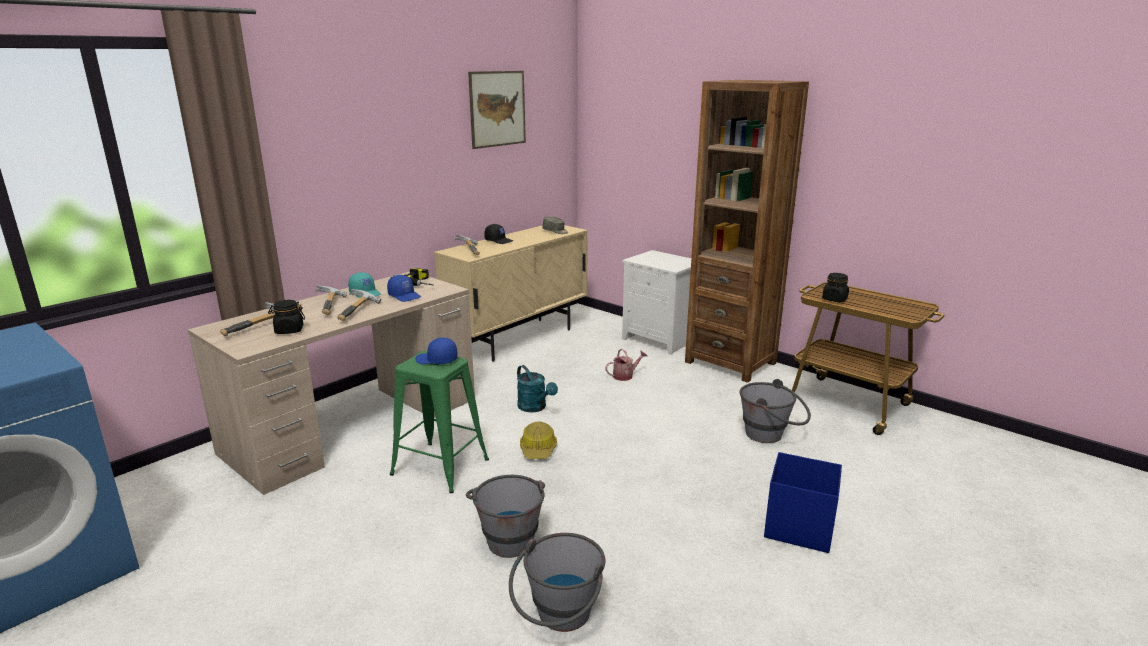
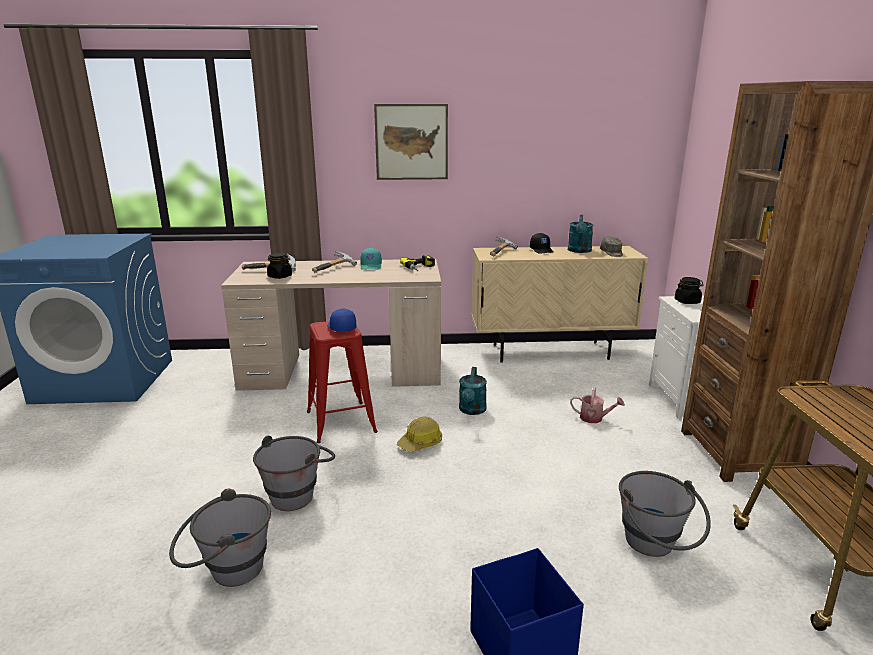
camera: 45 degrees right, 0 degrees up
hammer [337,289,381,321] -> none
blue cap [387,275,421,302] -> none
green stool [390,351,489,493] -> red stool [307,321,378,443]
picture [468,71,526,149] -> picture moved to [374,104,448,180]
black jar [822,273,849,302] -> black jar moved to [675,277,703,304]
none -> turquoise watering can [568,215,593,253]

